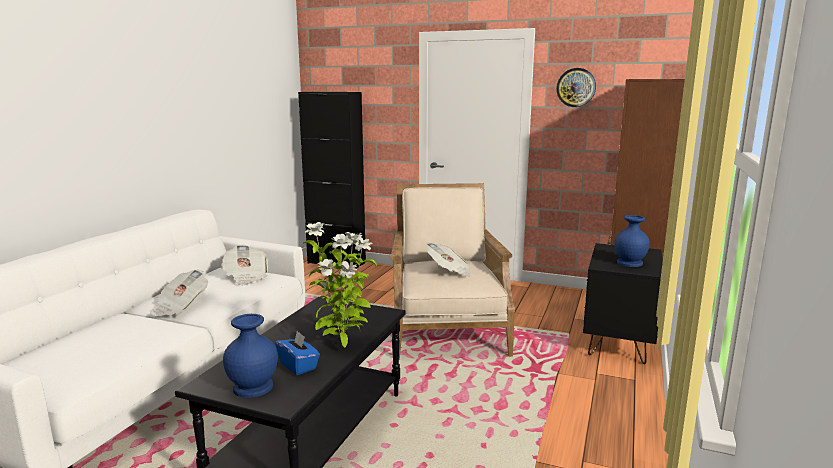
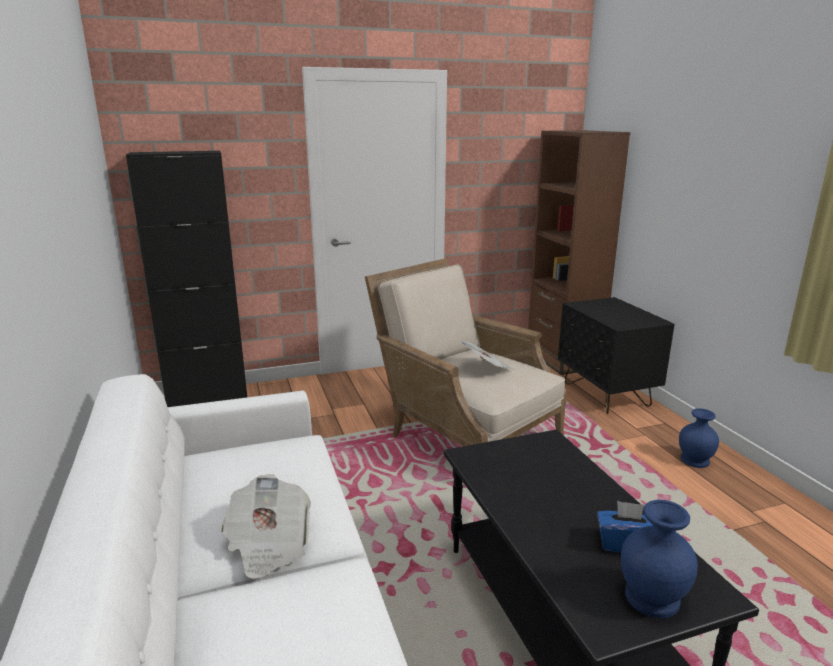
camera: 40 degrees left, 5 degrees up
newspaper [221,245,268,285] -> none
potted plant [302,222,377,348] -> none
wall clock [556,68,596,107] -> none
blue vase [614,215,650,267] -> blue vase moved to [679,408,719,468]

